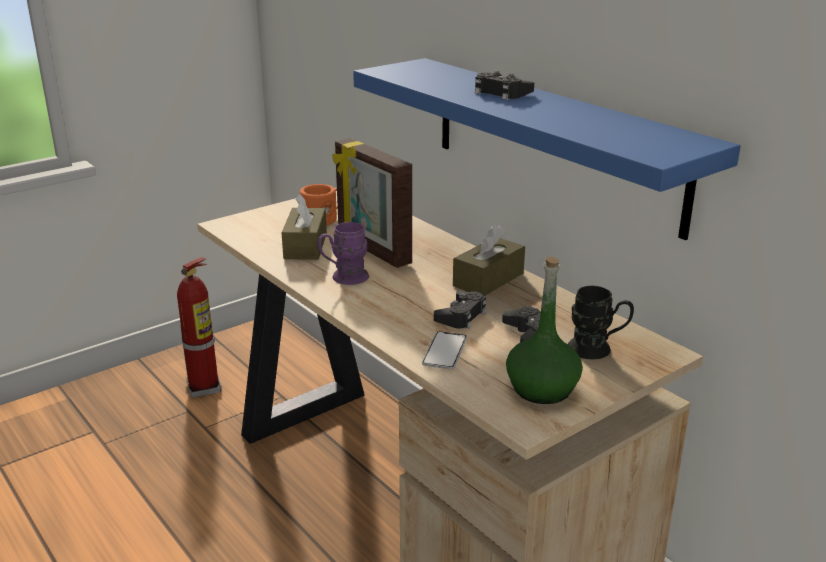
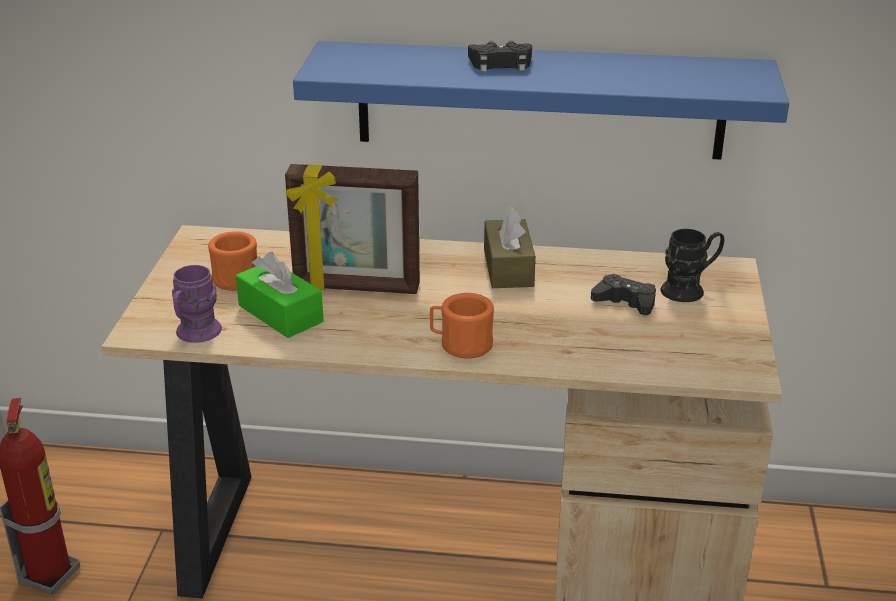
camera: 45 degrees left, 5 degrees up
brown tissue box [282,193,327,260] -> green tissue box [236,252,324,338]
purple mug [318,222,369,285] -> purple mug moved to [172,265,222,343]
phone [422,331,467,369] -> none
black game controller [434,291,487,329] -> none
green bottle [506,257,583,404] -> none
none -> orange mug [430,293,494,358]

